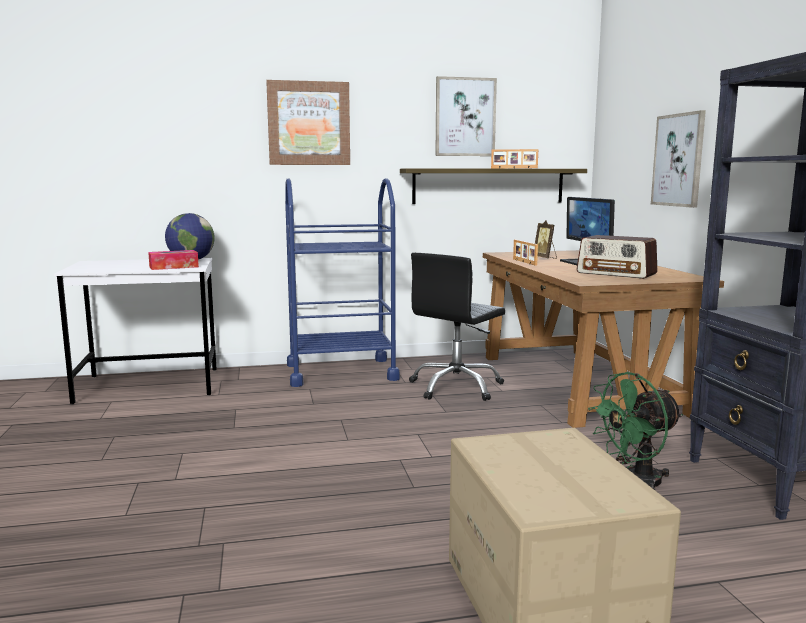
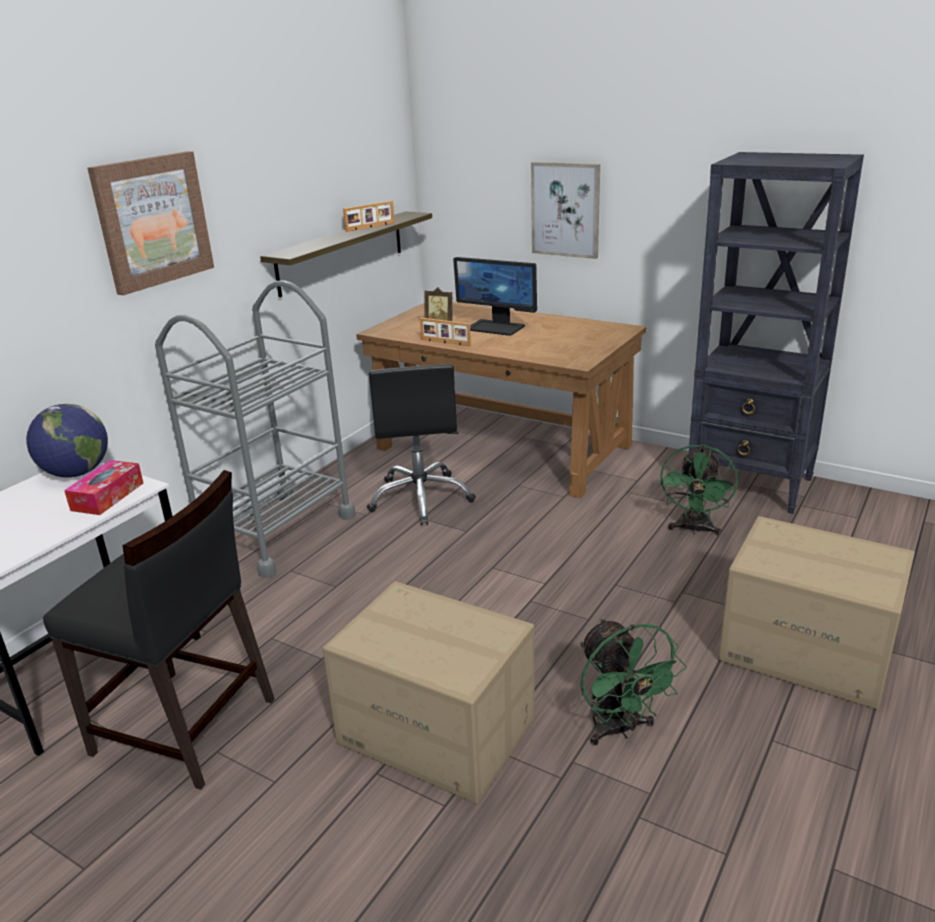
camera: 45 degrees left, 15 degrees up
blue cart [285,178,400,387] -> grey cart [155,280,356,578]
picture [435,76,497,156] -> none
radio [577,235,657,279] -> none
none -> black chair [43,470,275,790]
none -> cardboard box [323,581,535,804]
none -> green fan [580,618,687,745]

